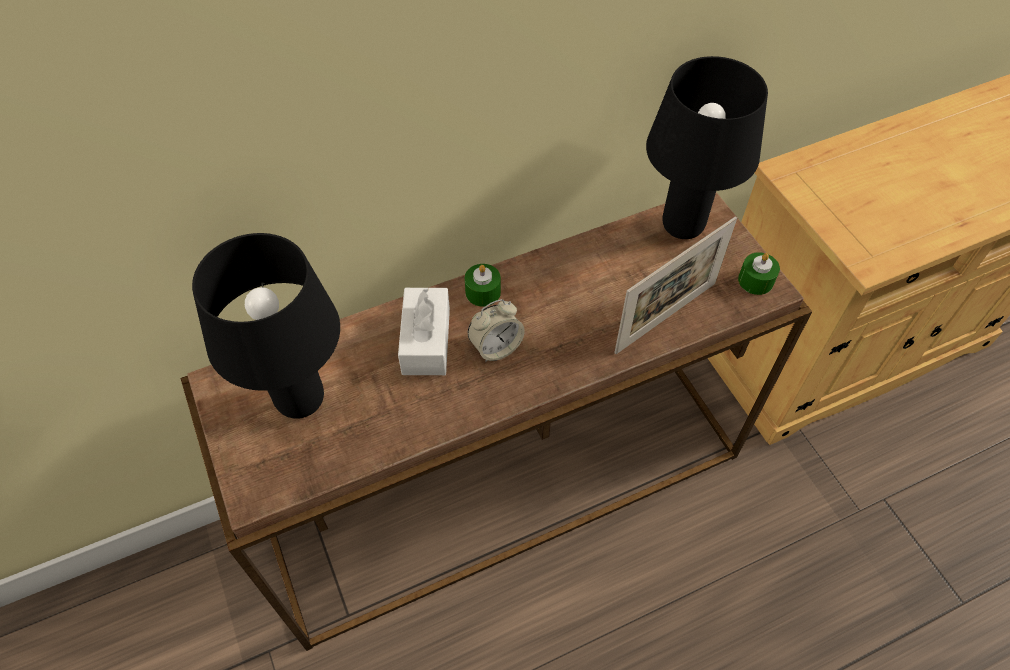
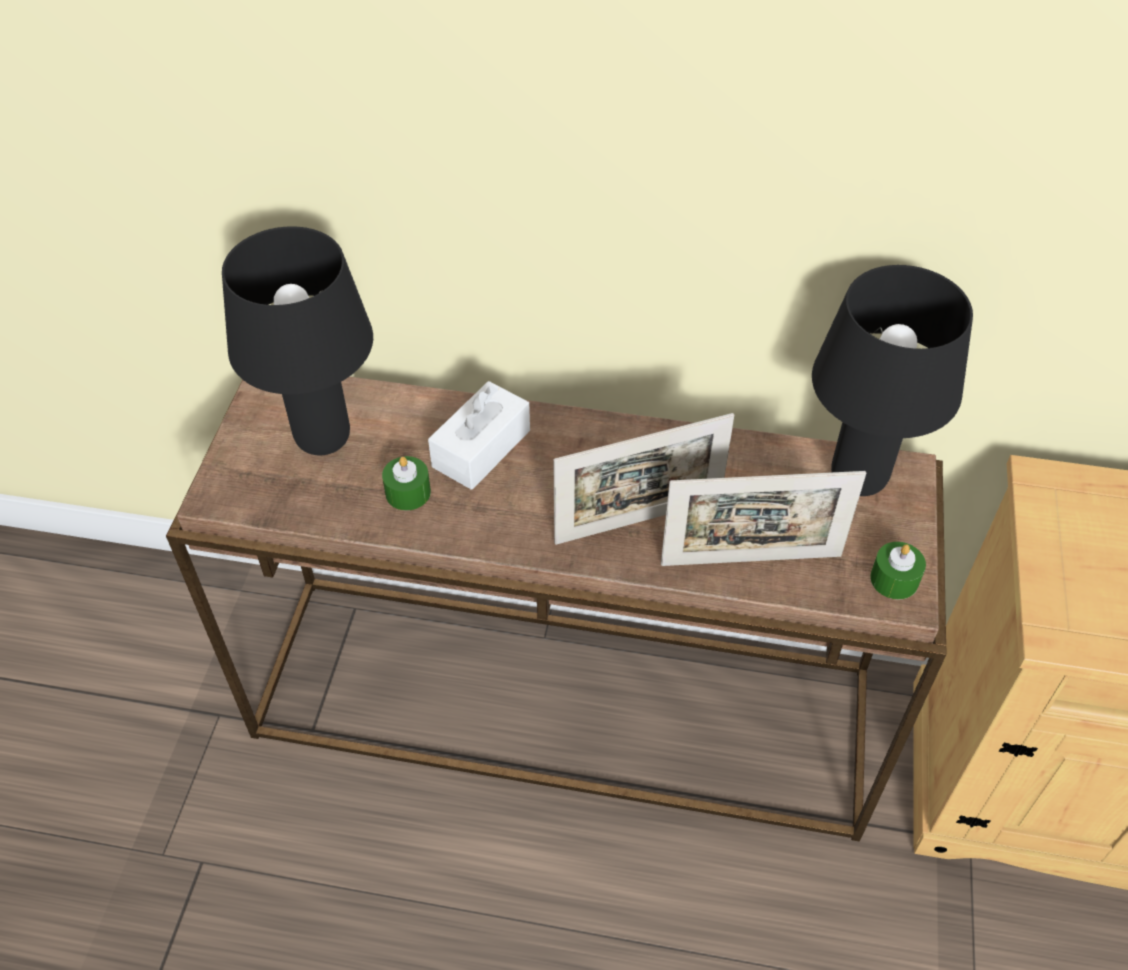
camera: 35 degrees right, 5 degrees down
green candle [465,264,501,307] -> green candle moved to [382,456,431,511]
alarm clock [468,299,525,362] -> none
none -> picture frame [553,413,734,545]

